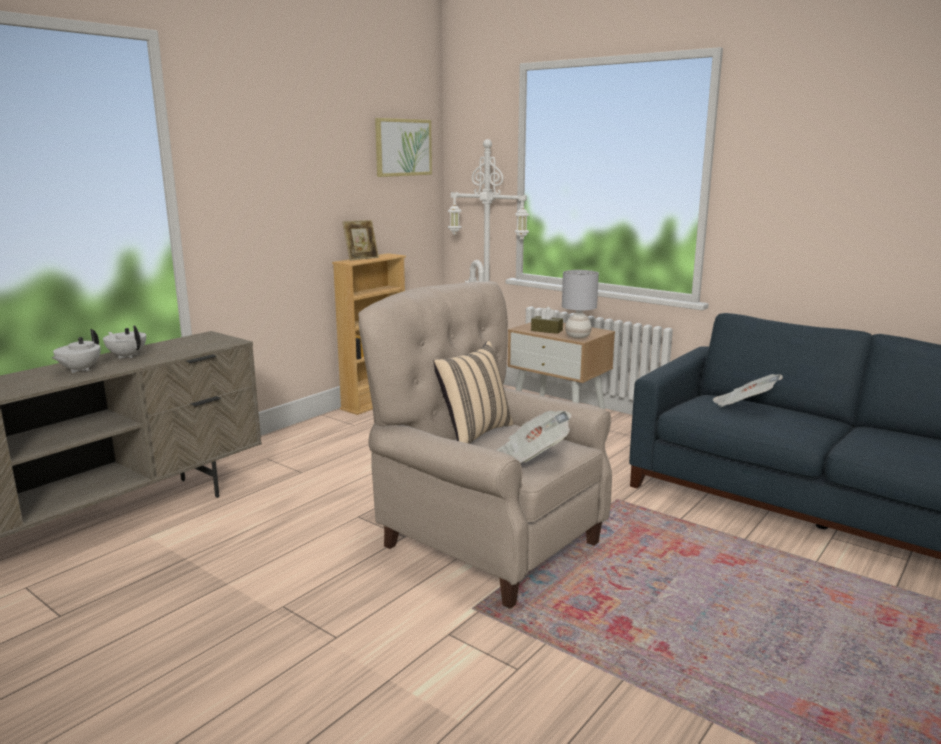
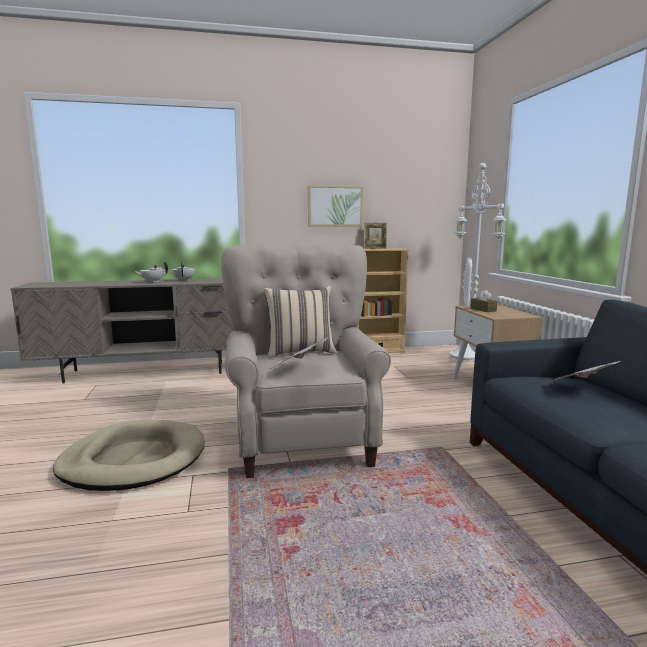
camera: 40 degrees right, 5 degrees down
picture [375,118,432,177] -> picture moved to [308,185,363,227]
grey table lamp [562,270,599,338] -> none
none -> beige dog bed [53,420,205,491]

